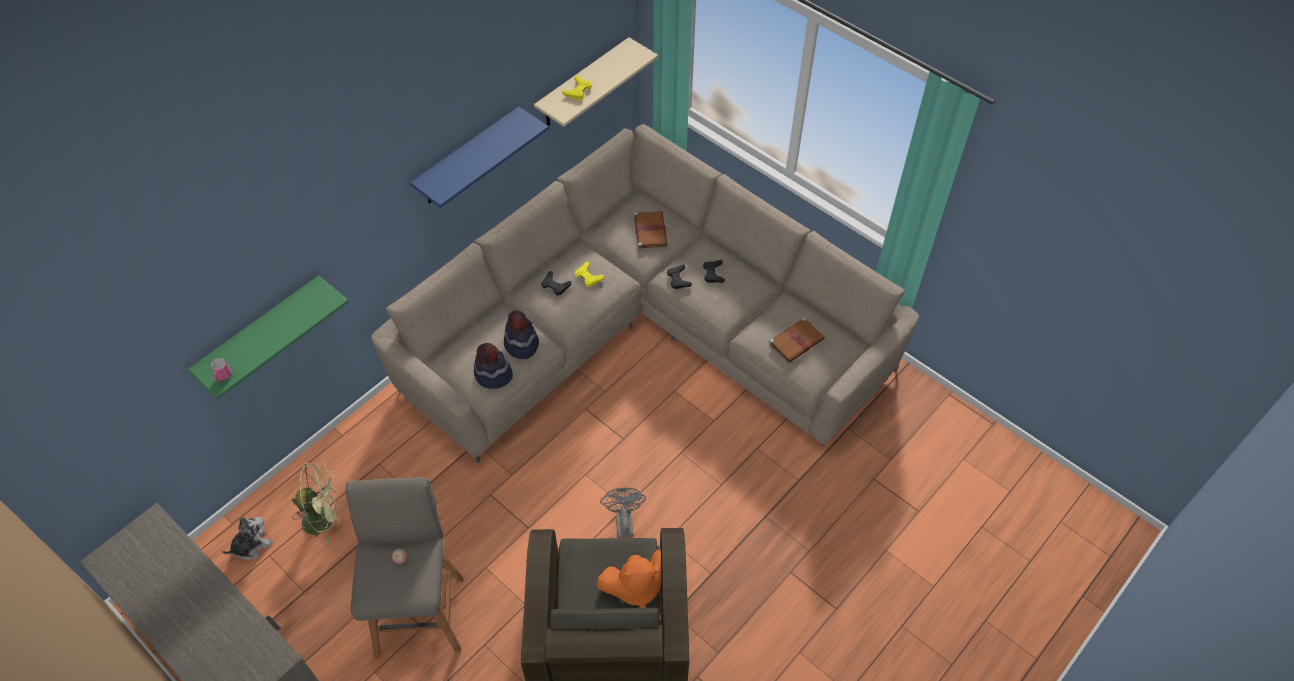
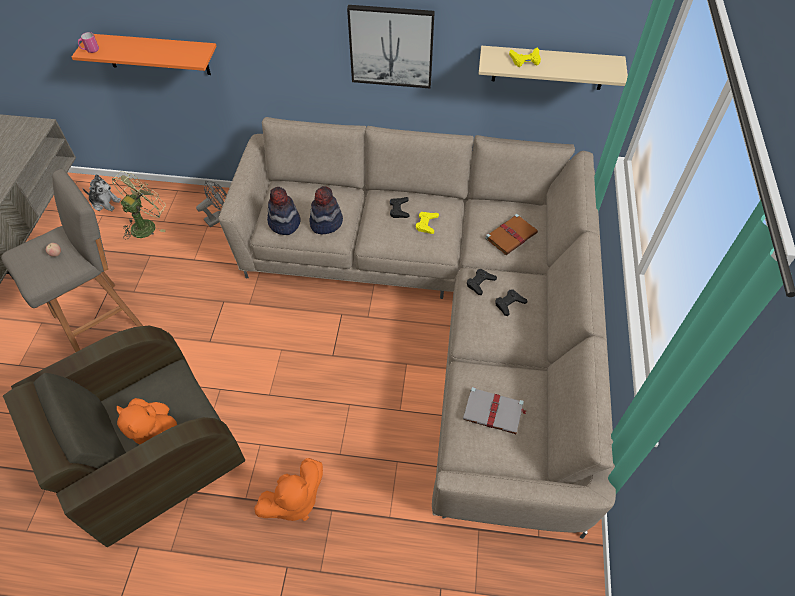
camera: 55 degrees right, 0 degrees up
green shelf [188,275,349,400] -> orange shelf [72,34,217,75]
green fan [292,462,342,544] -> green fan turned 105 degrees counterclockwise [112,171,166,240]
blue shelf [410,106,549,208] -> picture [347,5,435,88]
grey fan [600,487,646,538] -> grey fan moved to [196,181,227,227]
brown book [769,317,825,363] -> grey book [463,387,526,434]
none -> orange plush toy [254,458,323,521]

